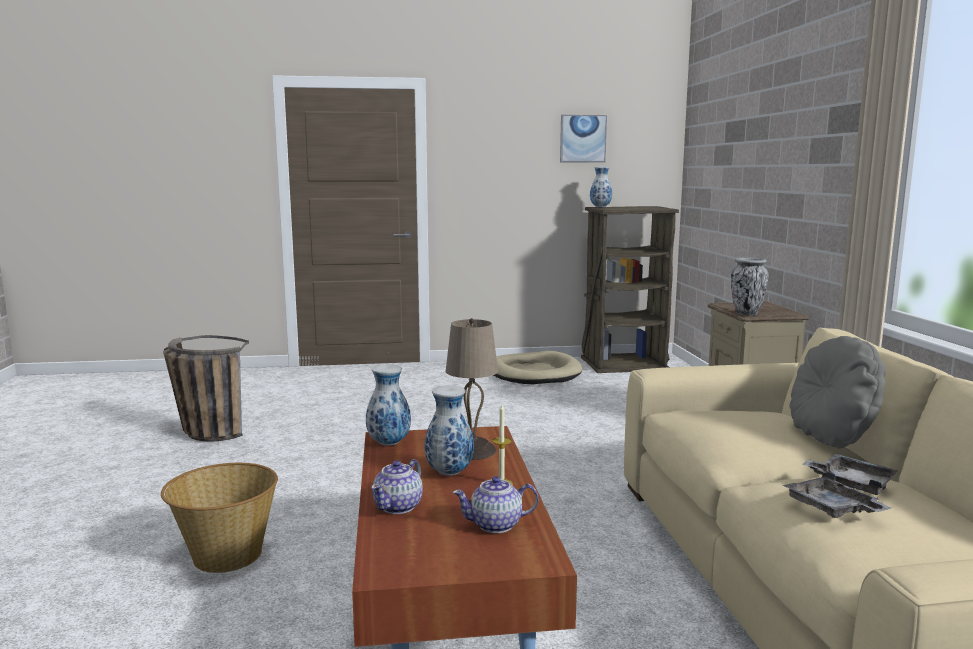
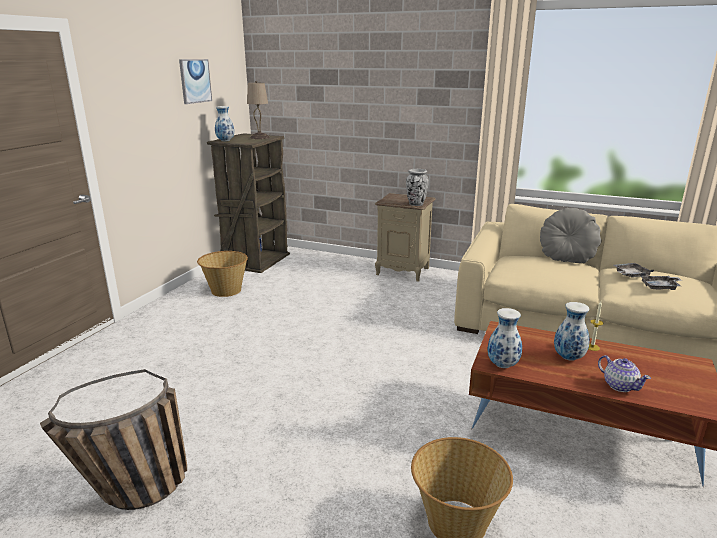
camera: 60 degrees left, 10 degrees up
beige table lamp [446,318,498,460] -> beige table lamp moved to [247,81,270,139]
teapot [452,476,539,533] -> none
beige dog bed [494,351,583,384] -> basket [197,251,248,297]

